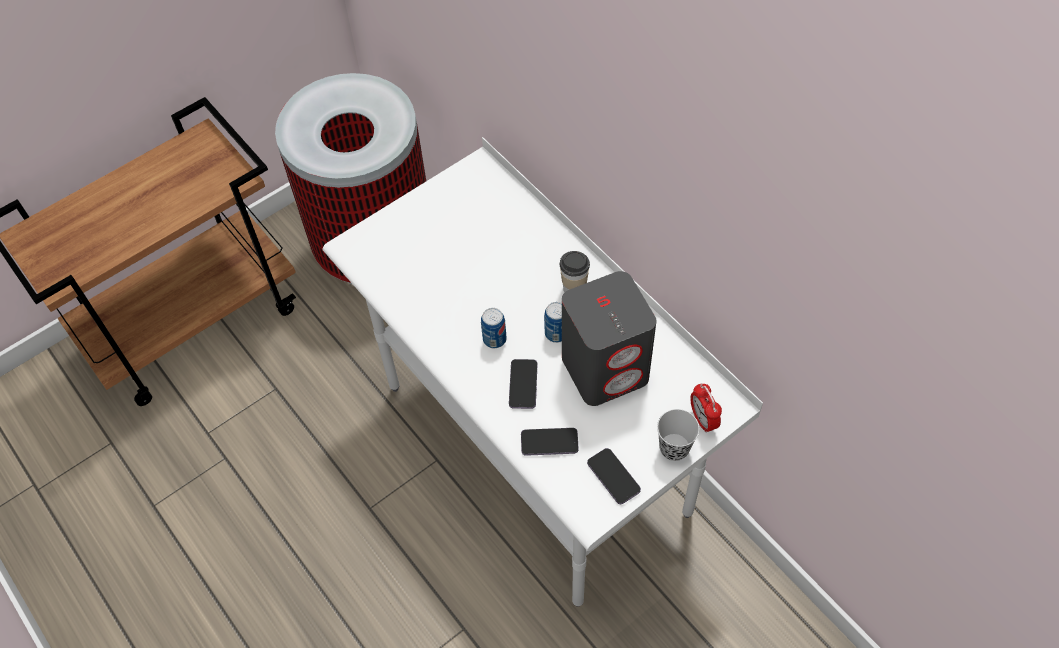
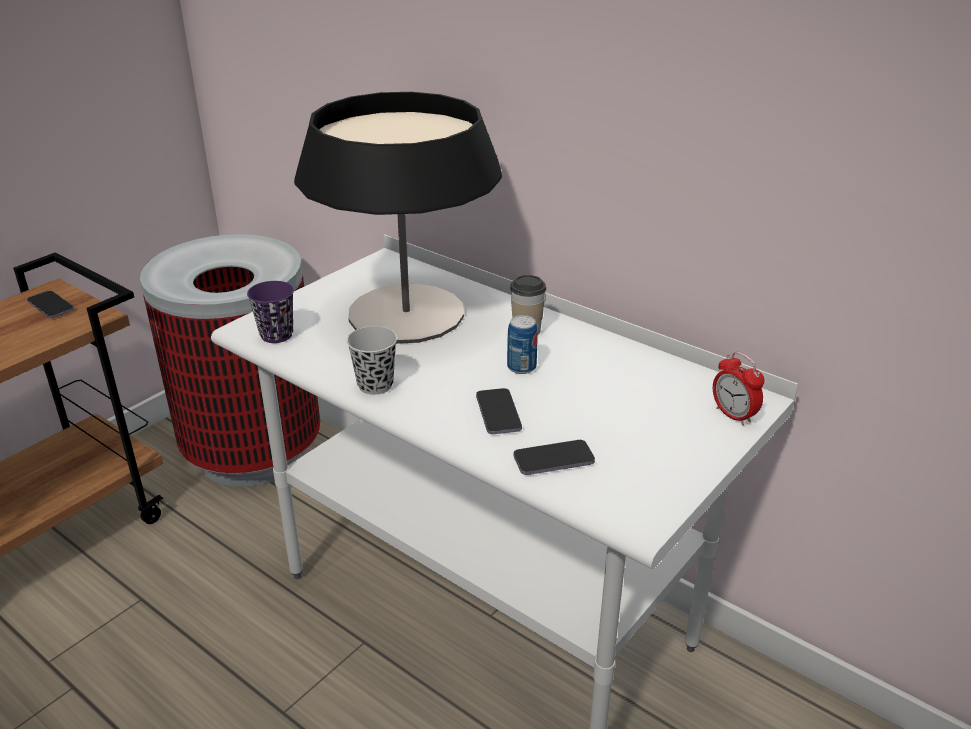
camera: 15 degrees left, 25 degrees down
can [481,308,507,348] -> none
grey speaker [562,271,656,406] -> none
phone [587,448,641,504] -> phone moved to [27,291,74,318]
black cup [657,409,700,461] -> black cup moved to [347,326,397,395]
none -> purple cup [247,281,294,343]
none -> table lamp [294,92,502,344]

